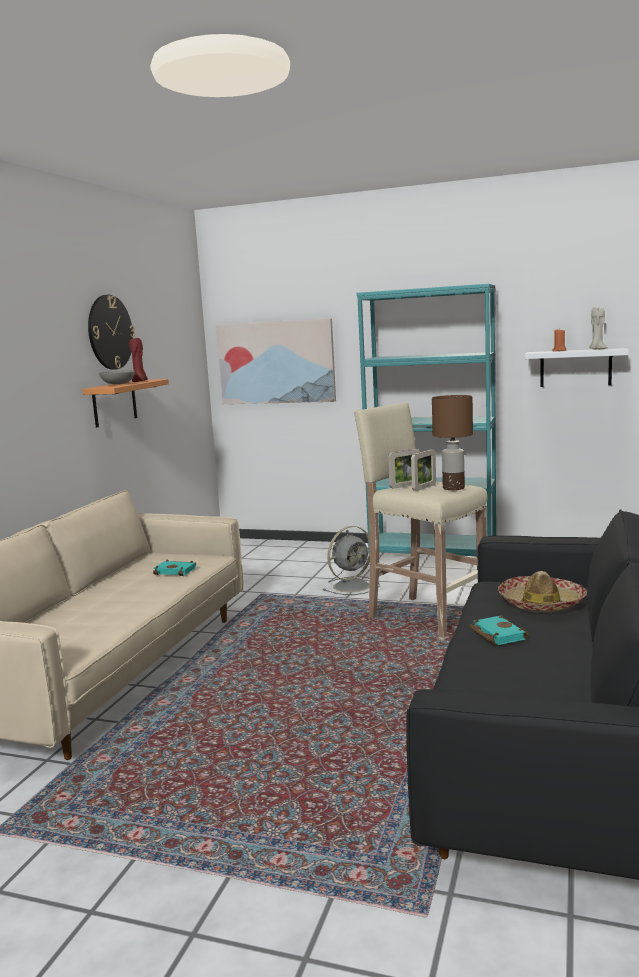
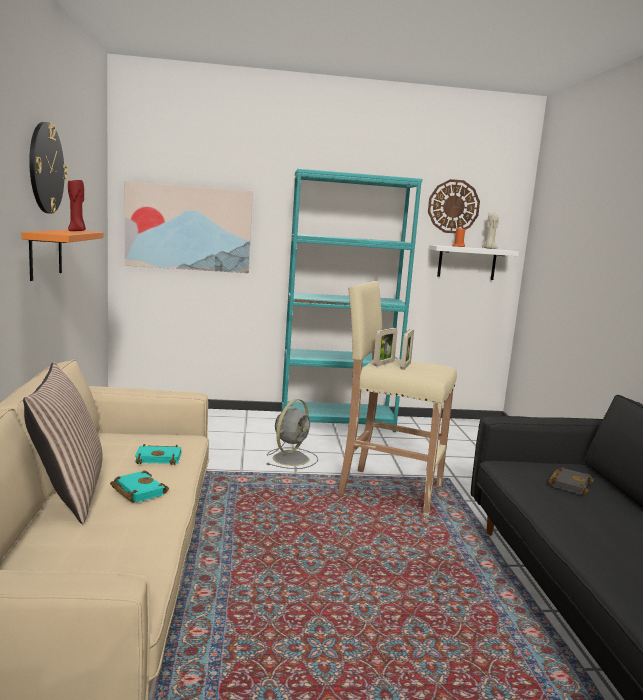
camera: 25 degrees left, 0 degrees up
grey bowl [99,370,135,385] -> none
brown table lamp [432,395,473,490] -> none
turquoise book [469,615,529,645] -> turquoise book moved to [110,470,169,503]
hat [498,571,587,612] -> black book [548,467,594,495]
none -> pillow [23,362,103,524]
none -> wall clock [428,179,480,233]

